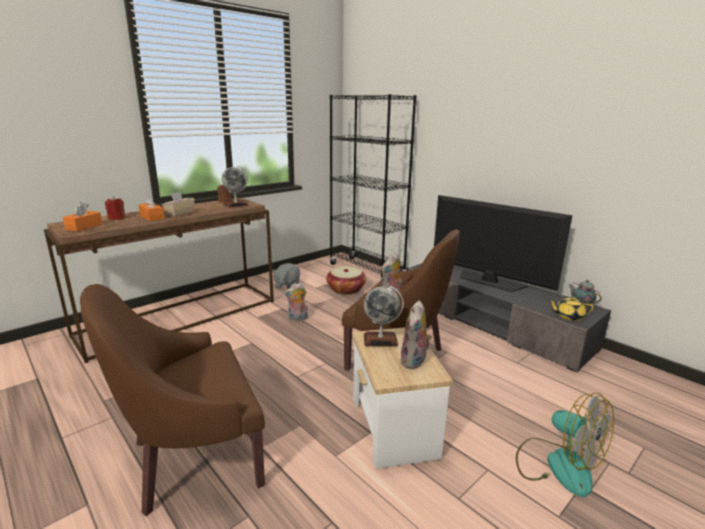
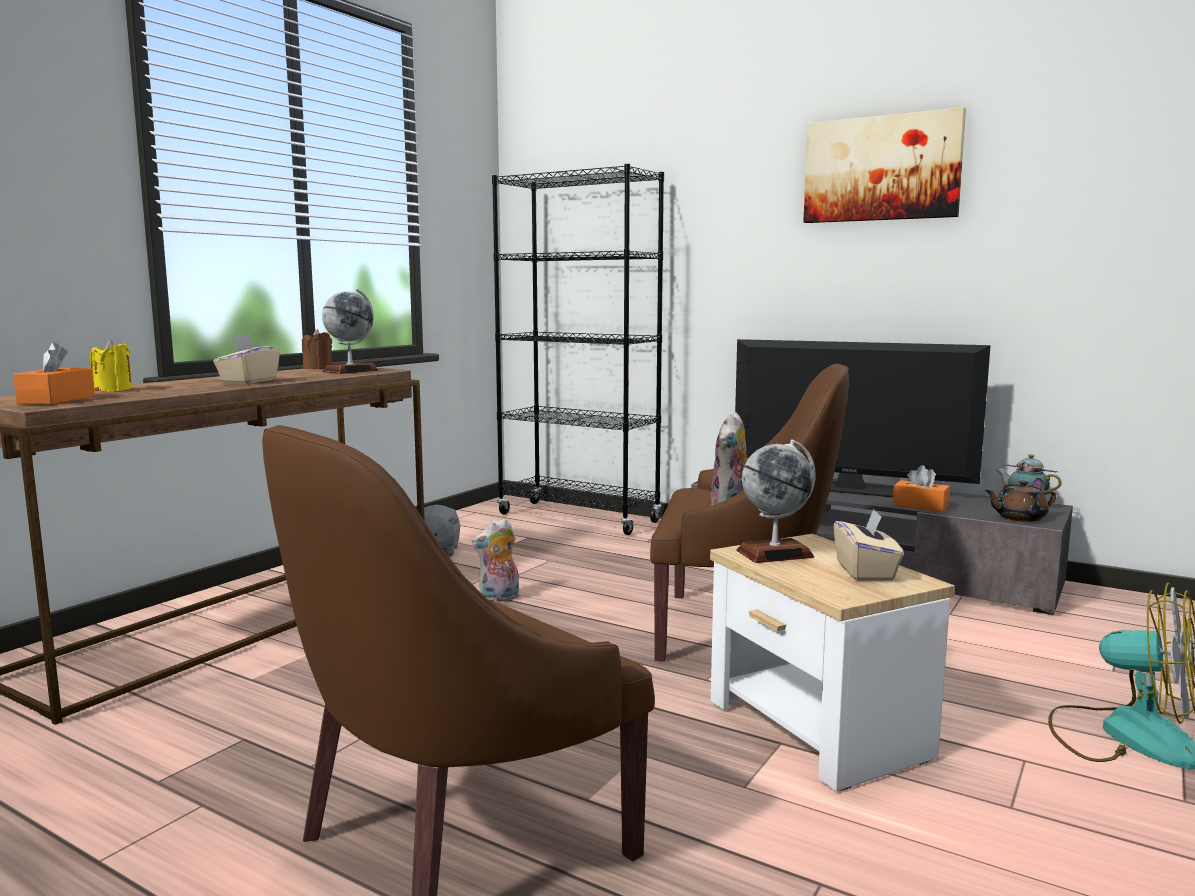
camera: 15 degrees left, 10 degrees down
red candle [105,197,125,220] -> yellow candle [90,340,133,391]
orange tissue box [139,195,164,221] -> orange tissue box moved to [893,465,950,512]
basket [326,266,366,295] -> none
plush toy [400,301,432,369] -> beige tissue box [834,509,904,581]
yellow teapot [548,297,594,321] -> brown teapot [985,480,1056,522]
none -> picture [803,107,966,223]

